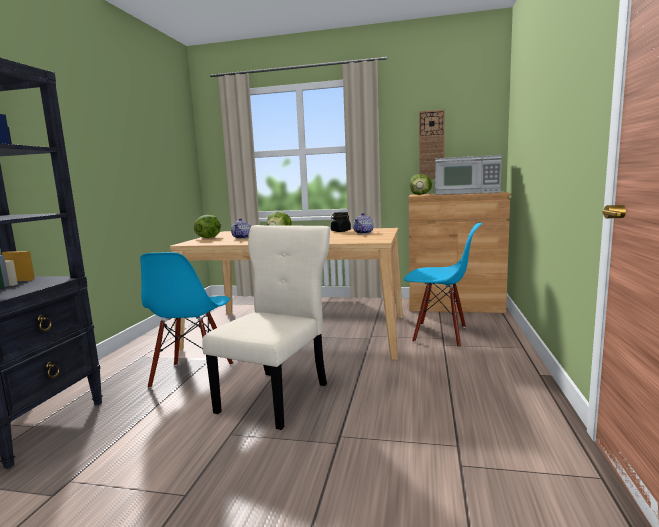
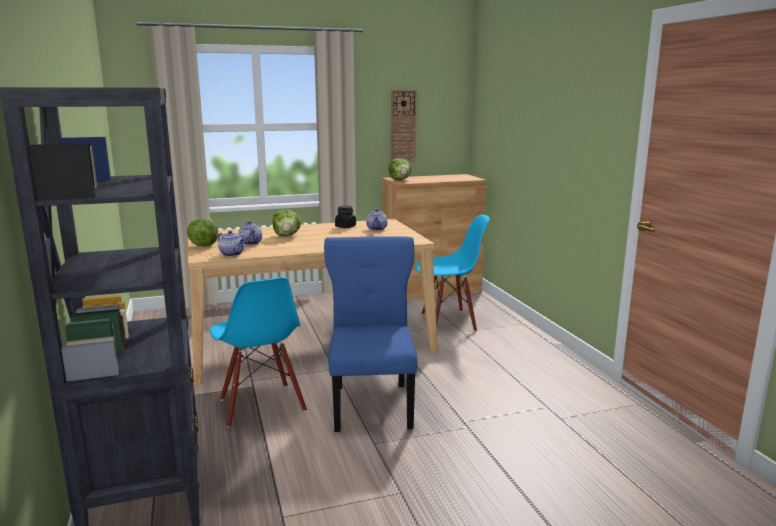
camera: 30 degrees left, 5 degrees up
beige chair [202,225,330,430] -> blue chair [324,237,418,432]
microwave [435,155,502,195] -> none
none -> teapot [217,230,245,256]

